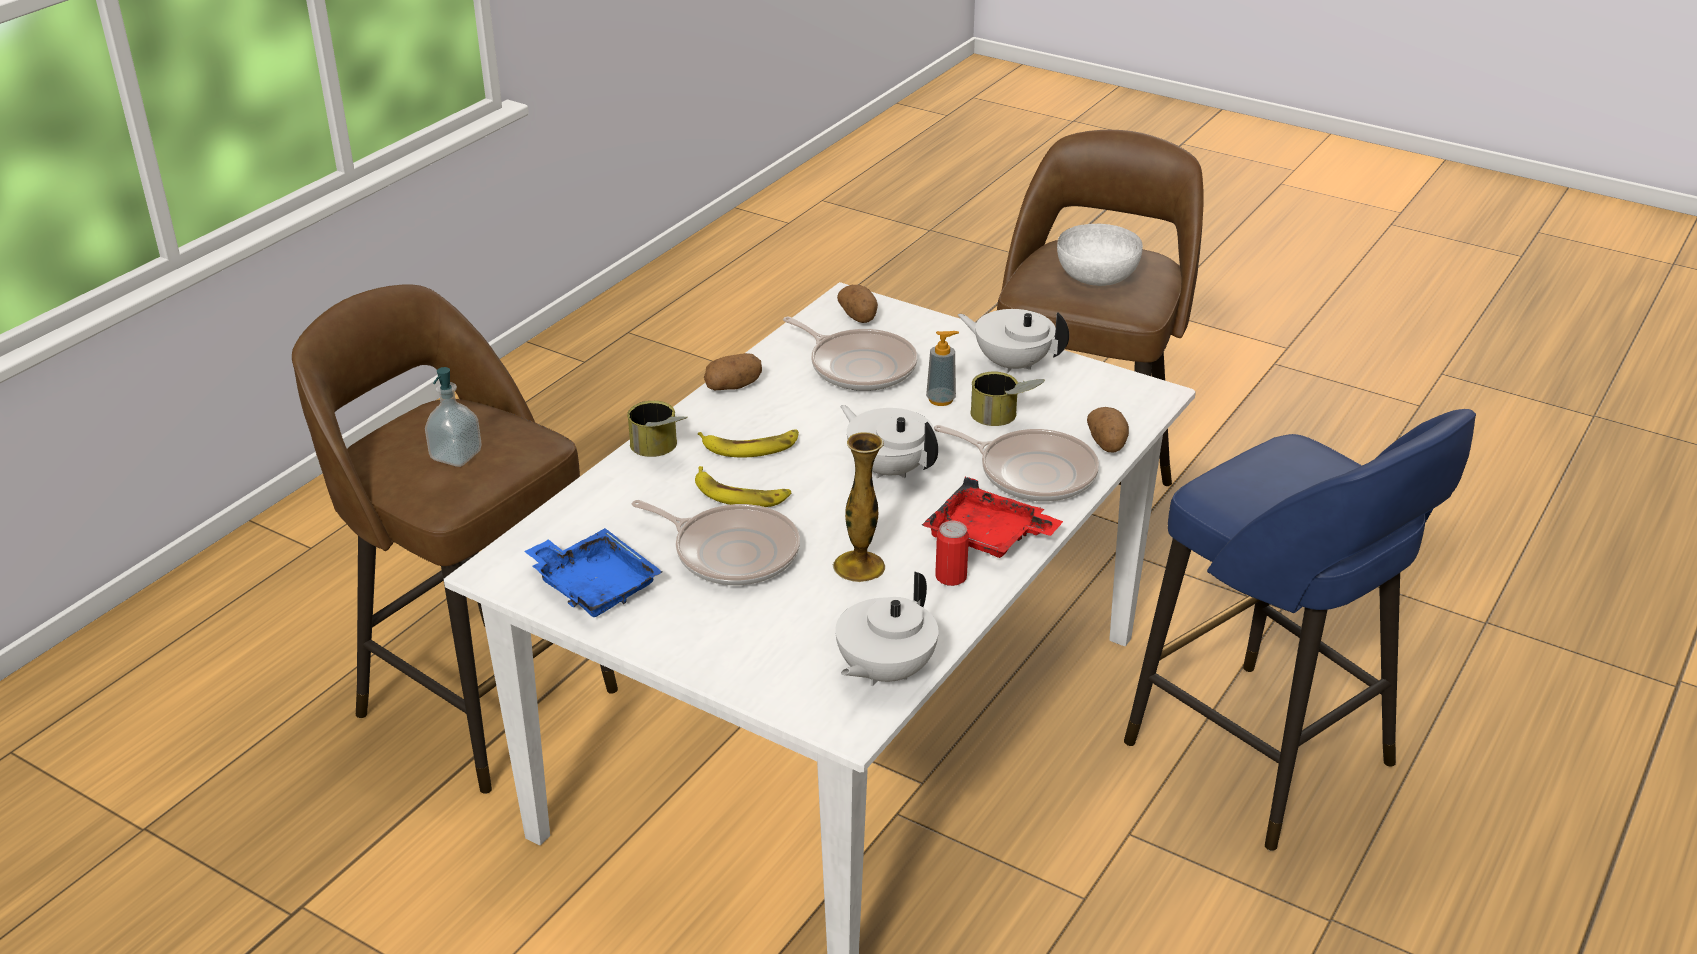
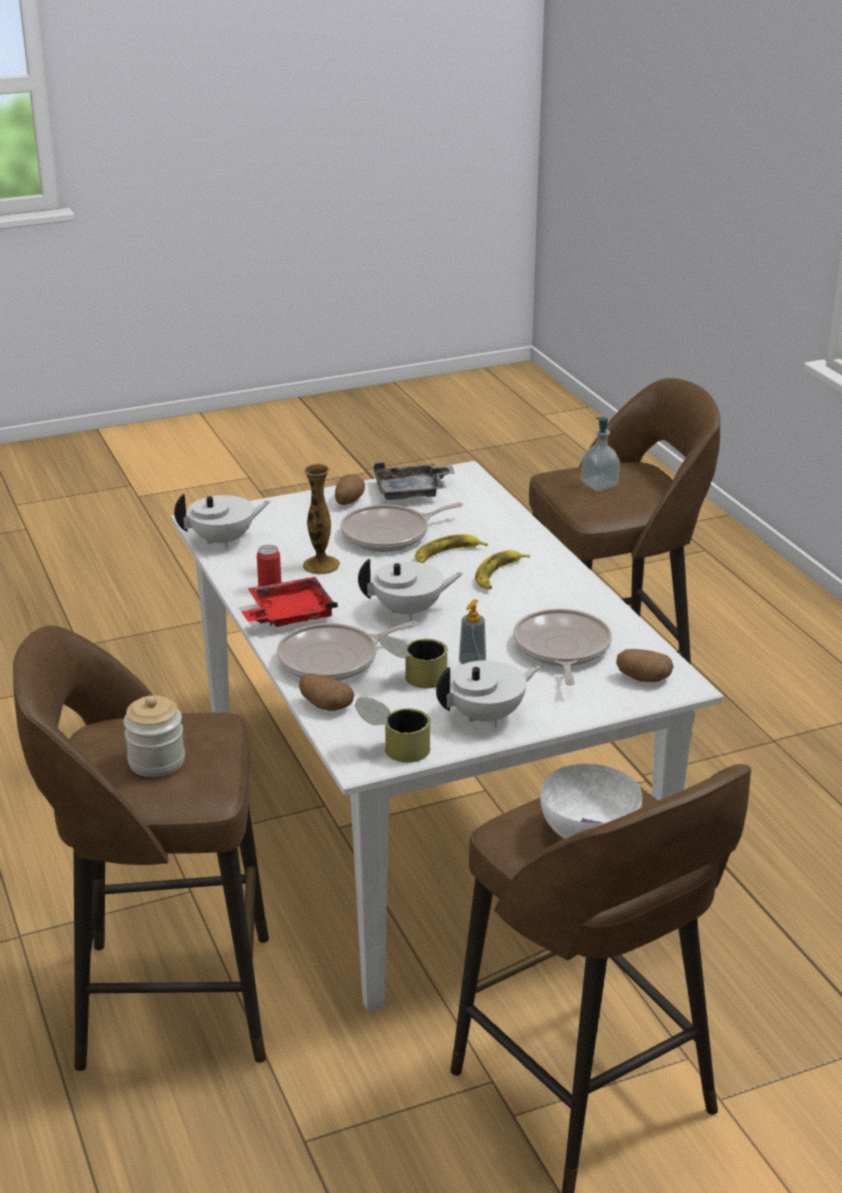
camera: 125 degrees right, 5 degrees down
blue tray [524,528,662,617] -> grey tray [374,462,455,500]
can [627,401,688,457] -> can moved to [355,697,431,763]
potato [704,353,762,390] -> potato moved to [335,474,365,505]
frying pan [783,317,917,391] -> frying pan turned 105 degrees clockwise [513,609,612,685]
white teapot [835,571,938,686] -> white teapot turned 90 degrees clockwise [174,494,271,549]
blue stool [1124,409,1476,851] -> brown stool [13,626,269,1071]
none -> jar [123,695,185,777]

